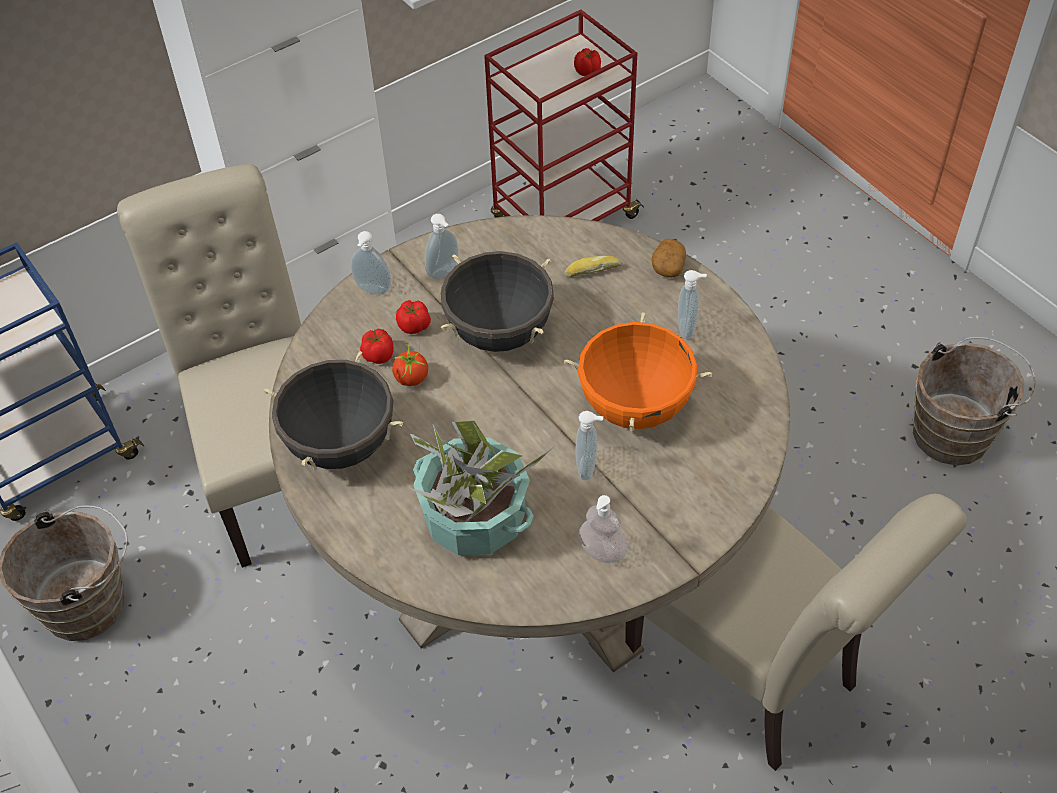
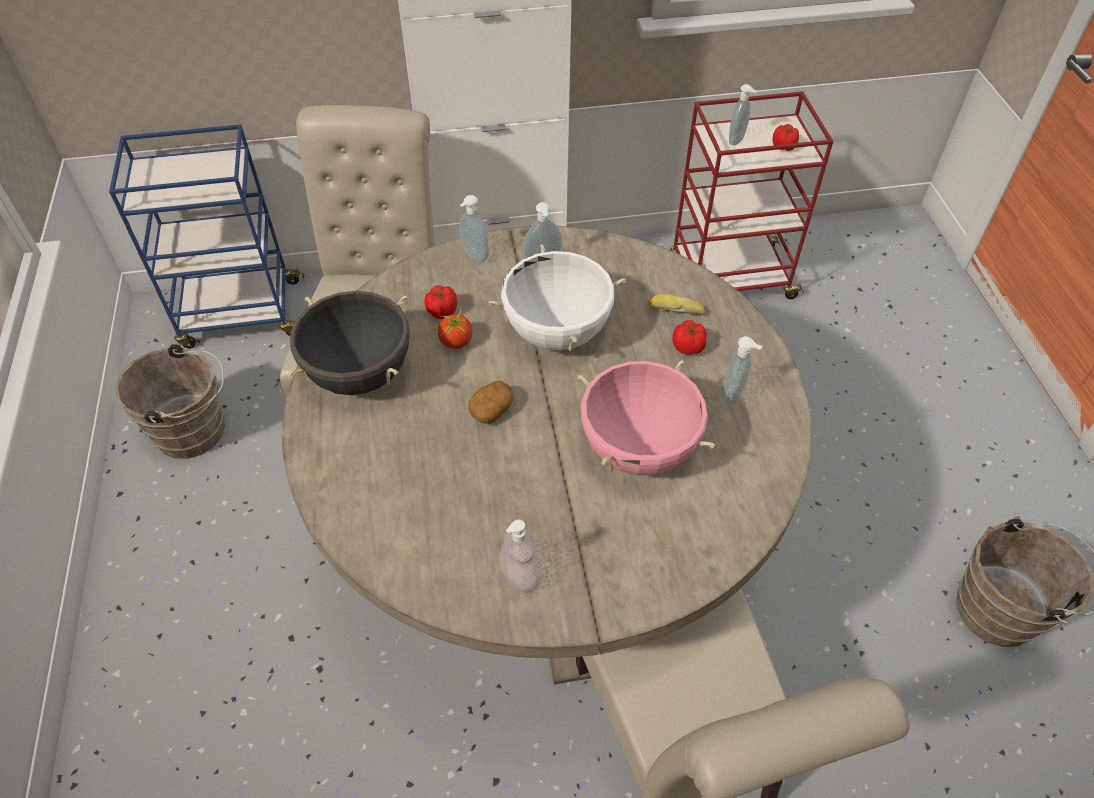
camera: 25 degrees right, 0 degrees up
tomato [396,300,431,334] -> tomato moved to [673,320,707,354]
potted plant [410,420,551,555] -> none
black cooking pot [441,251,554,352] -> white cooking pot [488,244,626,351]
orange cooking pot [564,312,712,432] -> pink cooking pot [577,360,715,475]
soap dispenser [576,411,603,480] -> soap dispenser moved to [729,84,757,146]
potato [652,239,686,278] -> potato moved to [468,381,514,424]

